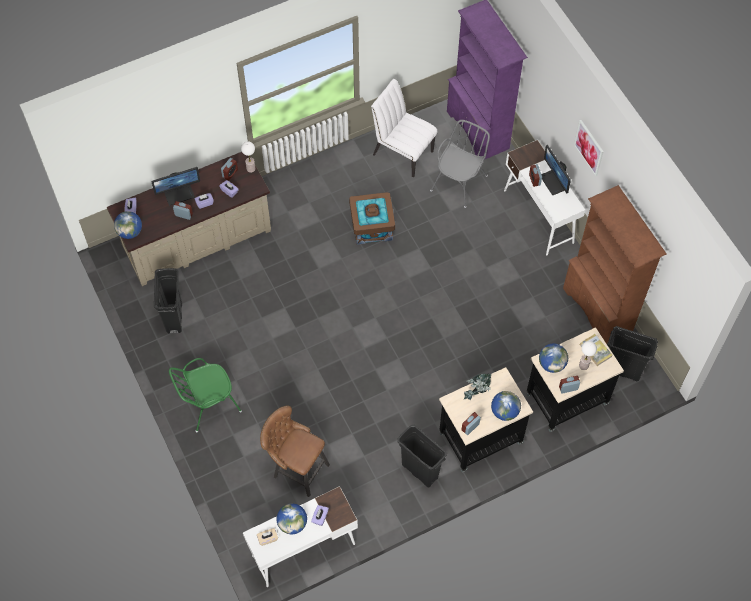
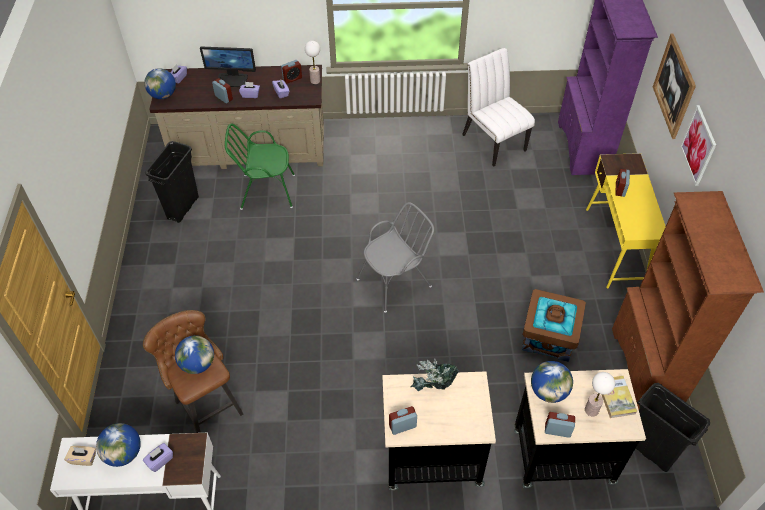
camera: 25 degrees right, 10 degrees down
green chair [169,358,242,433] -> green chair moved to [225,124,295,210]
brown storage box [349,192,395,245] -> brown storage box moved to [522,289,586,362]
black trash can [397,425,447,487] -> none
grey chair [430,120,490,208] -> grey chair moved to [357,202,434,313]
globe [491,391,521,421] -> globe moved to [175,336,214,374]
white desk [504,140,585,255] -> yellow desk [586,153,666,289]
monitor [542,145,571,195] -> none
none -> picture [653,33,696,139]

